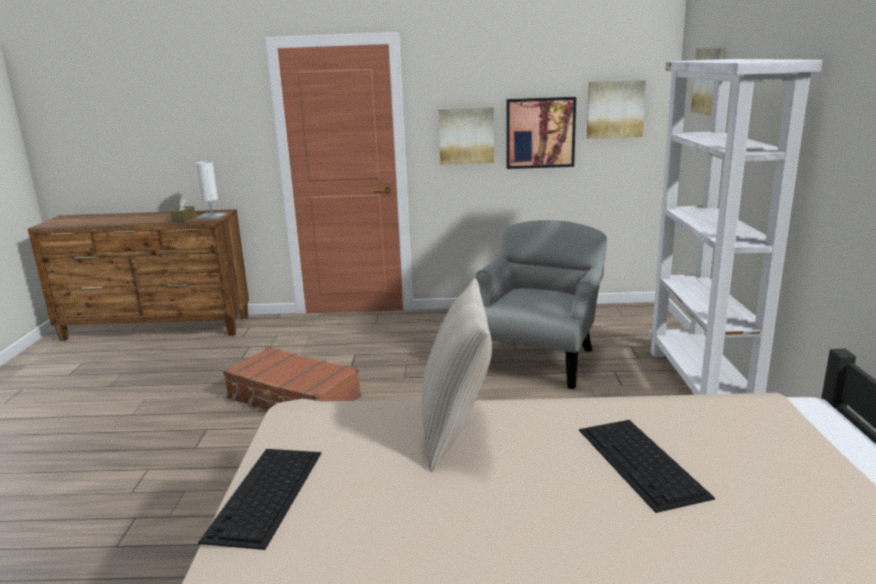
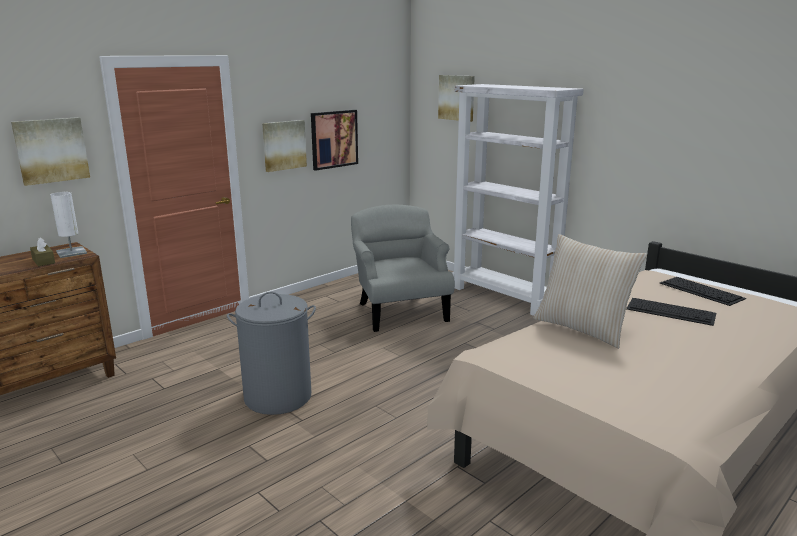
camera: 45 degrees left, 0 degrees up
keyboard [198,449,321,550] -> keyboard moved to [660,277,746,306]
brown suitcase [223,347,361,410] -> grey laundry basket [227,292,316,415]
picture [587,80,646,139] -> picture moved to [11,117,90,186]

